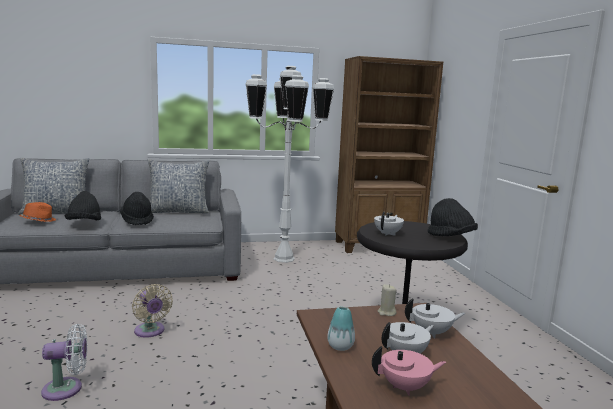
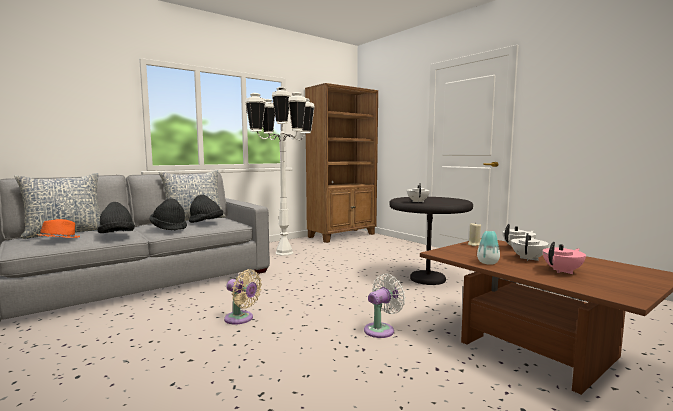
camera: 25 degrees left, 5 degrees down
white fan [41,324,87,401] -> white fan moved to [364,274,406,338]
black hat [428,198,478,236] -> black hat moved to [189,195,223,223]

